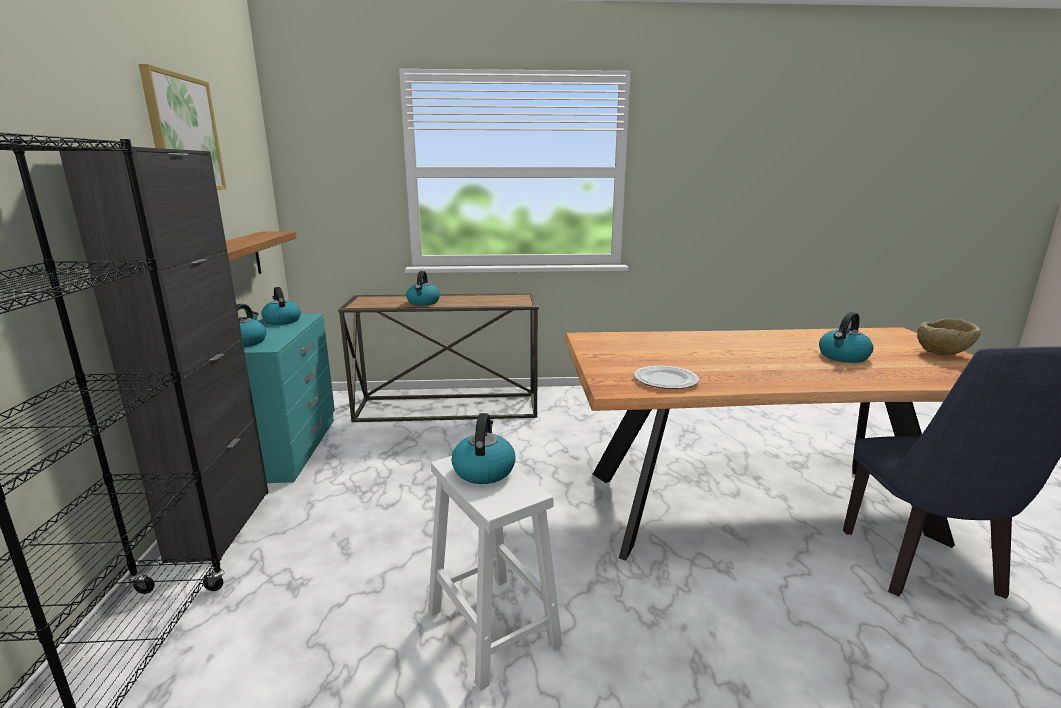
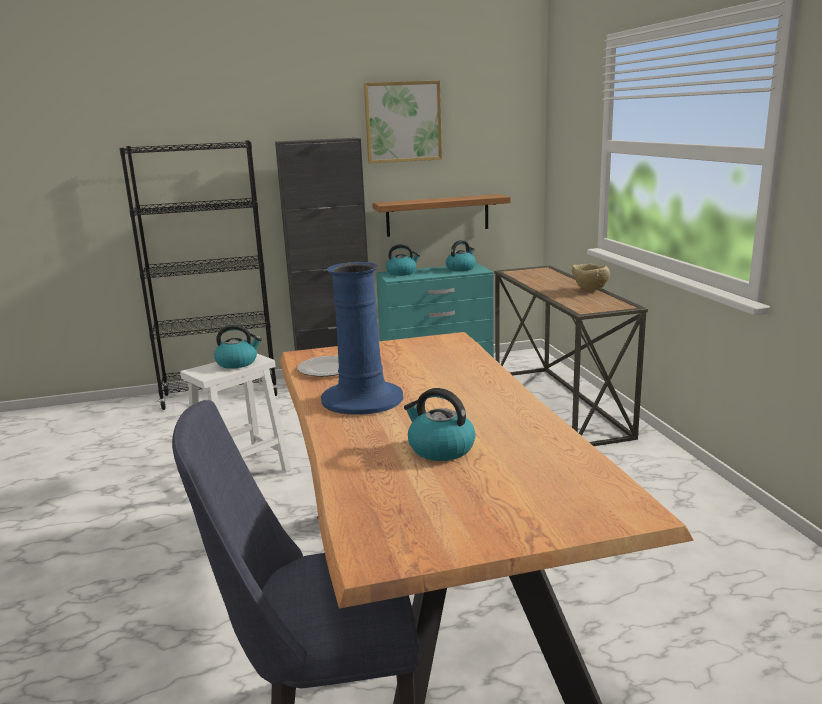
camera: 80 degrees right, 0 degrees up
kettle [406,271,440,305] -> none
beige bowl [917,319,981,355] -> beige bowl moved to [572,263,610,290]
none -> blue vase [321,262,404,415]

